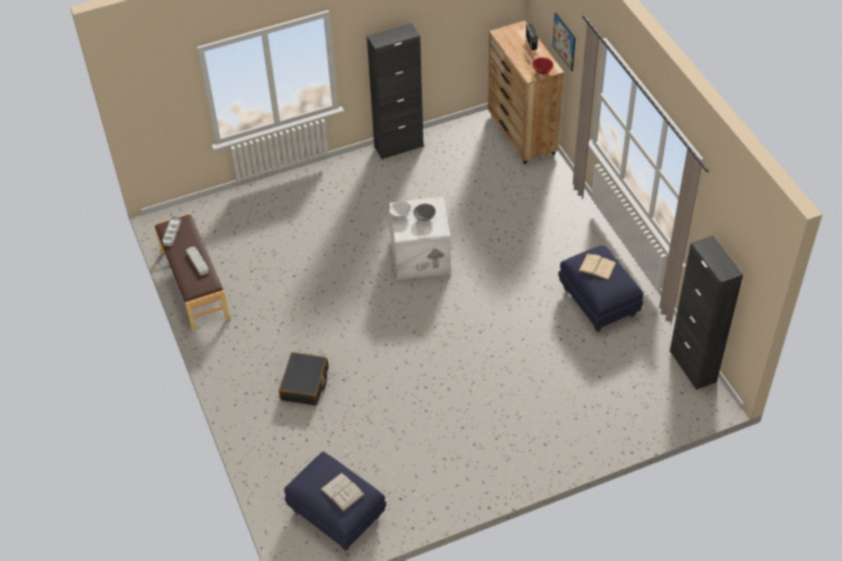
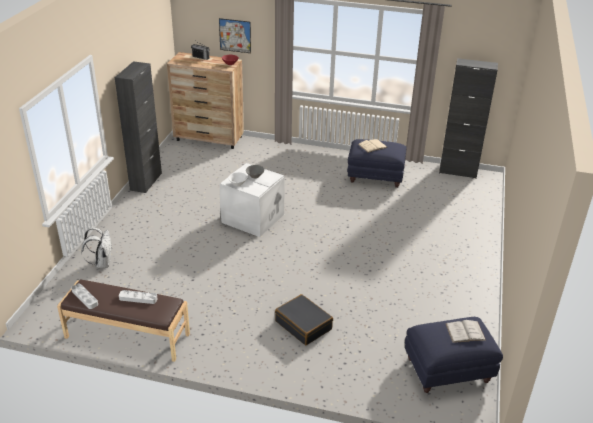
camera: 55 degrees left, 15 degrees down
none -> white backpack [81,227,112,268]

